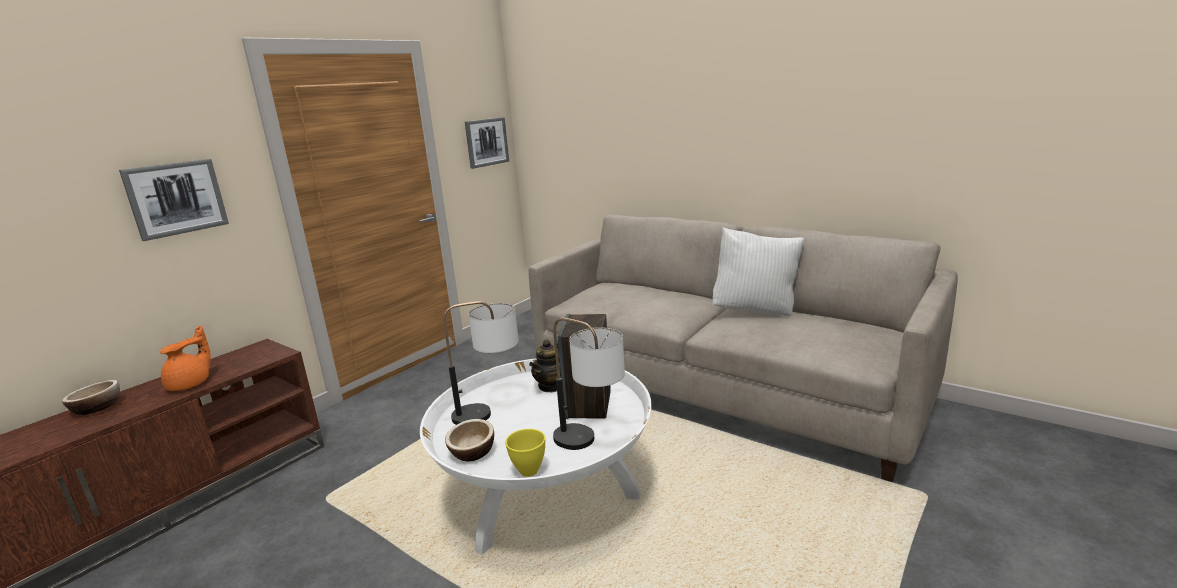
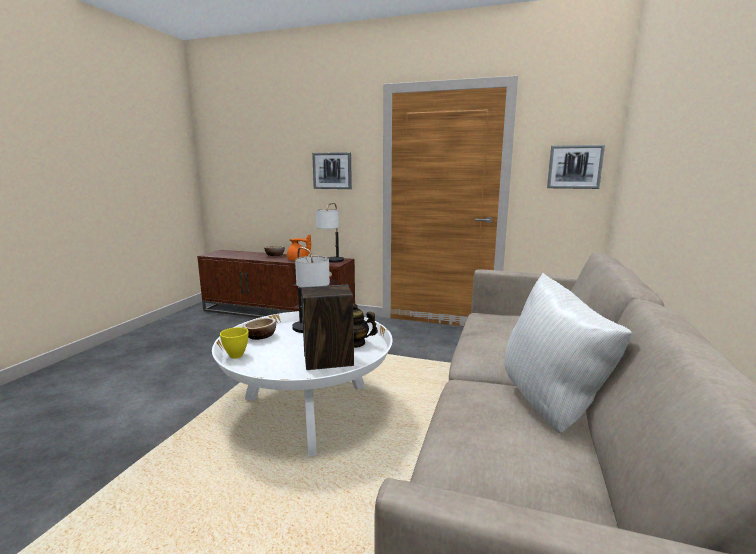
camera: 70 degrees right, 5 degrees down
table lamp [553,318,625,450] -> table lamp moved to [316,203,344,263]

